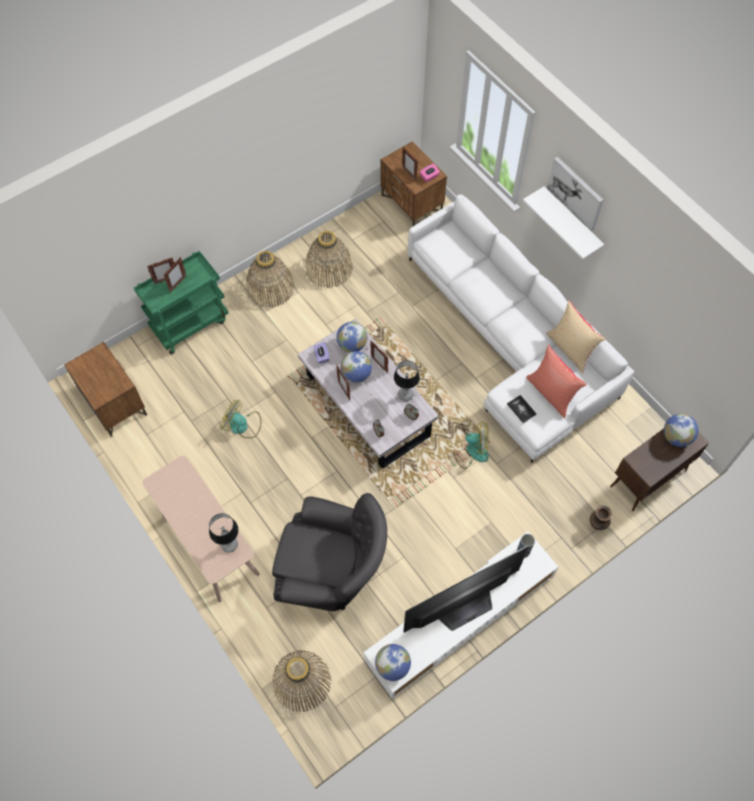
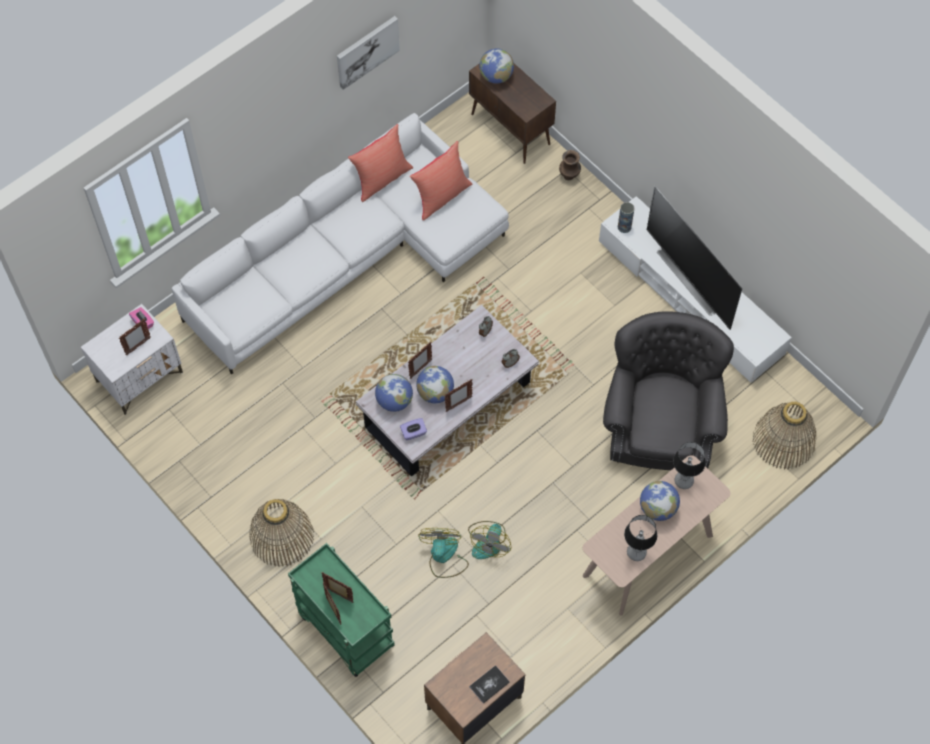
camera: 95 degrees left, 0 degrees up
basket [305,231,353,288] -> none
globe [375,644,411,681] -> globe moved to [640,481,680,521]
brown nightstand [380,141,447,226] -> white nightstand [81,304,183,415]
table lamp [394,360,420,401] -> table lamp moved to [624,515,657,561]
fan [454,421,489,469] -> fan moved to [418,528,469,578]
book [507,395,537,423] -> book moved to [469,665,510,704]
white shelf [523,187,604,259] -> none
beige pillow [546,301,605,373] -> red pillow [348,124,413,202]
picture [547,157,603,231] -> picture moved to [337,16,400,90]

